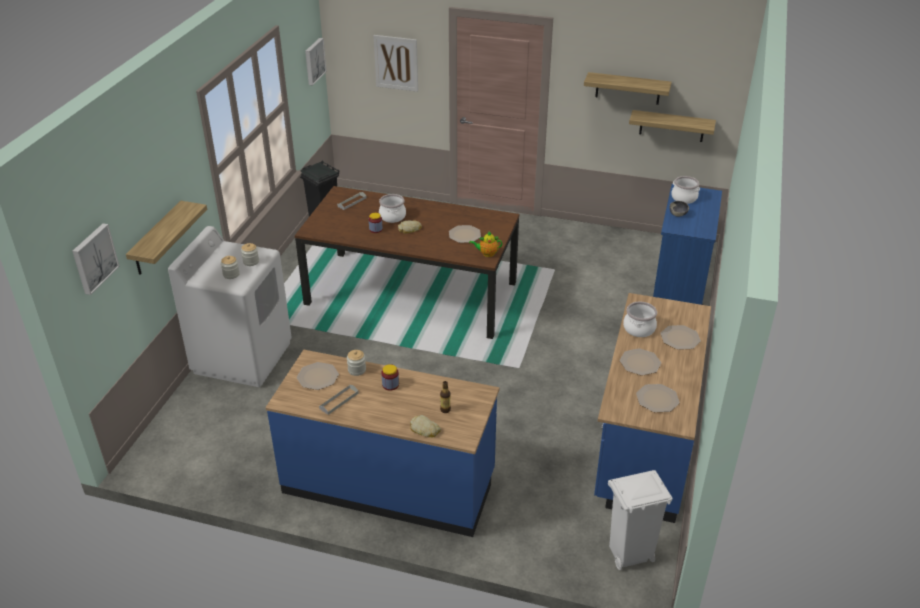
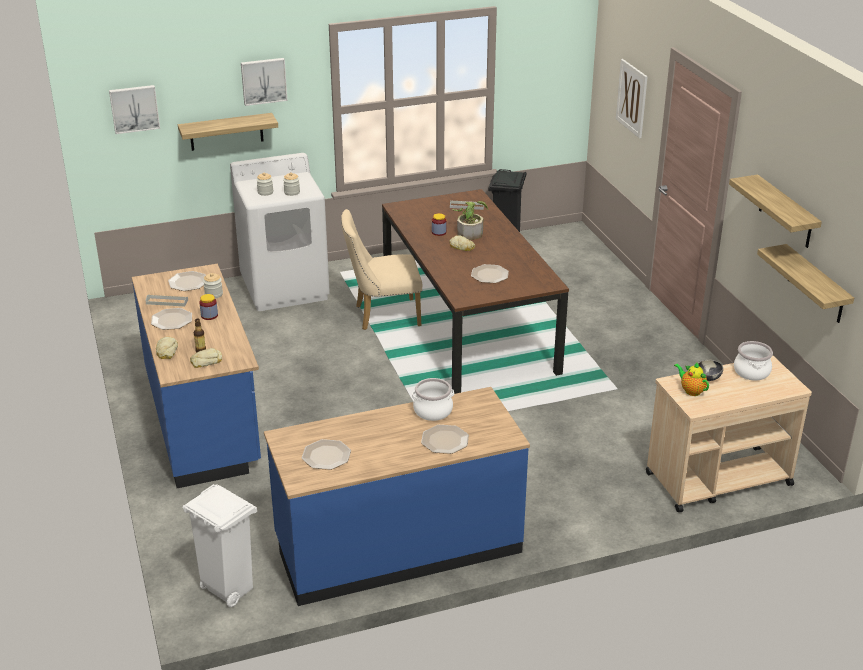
camera: 55 degrees right, 5 degrees down
picture [305,38,327,85] -> picture moved to [241,58,287,106]
cooking pot [379,194,406,223] -> potted plant [452,201,488,240]
teapot [469,232,502,257] -> teapot moved to [674,362,709,396]
plate [620,348,661,376] -> plate moved to [151,308,192,330]
blue cart [653,184,722,305] -> beige cart [646,355,812,512]
none -> bread [190,348,222,368]
none -> beige chair [341,209,422,330]

